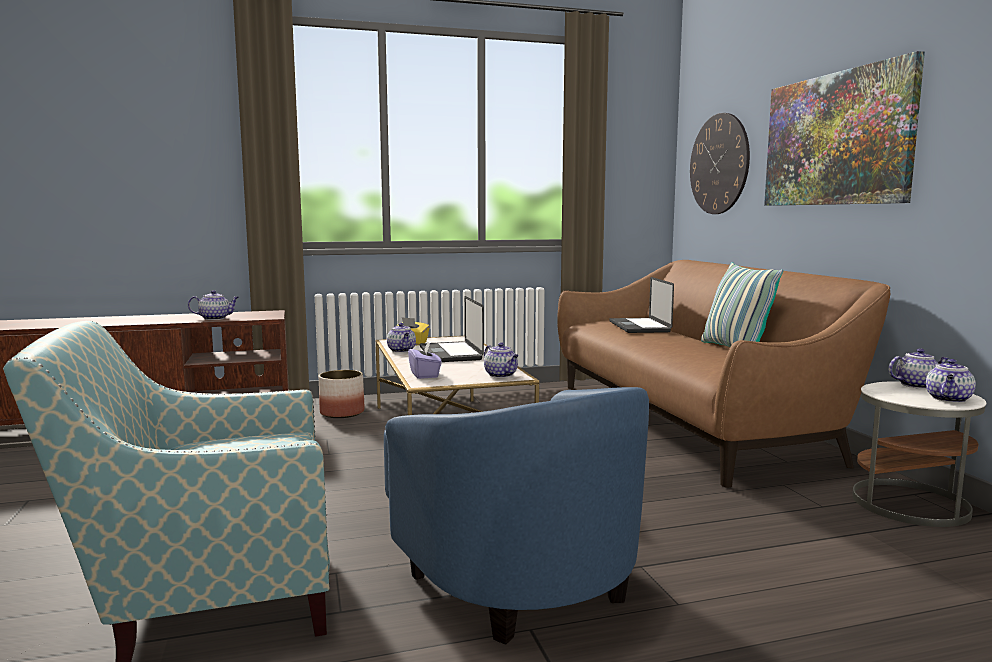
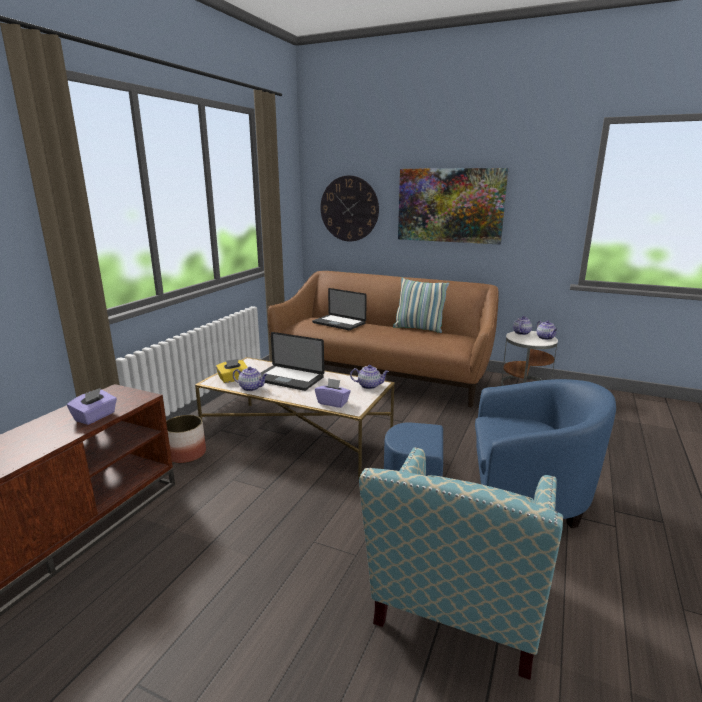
camera: 50 degrees left, 10 degrees up
teapot [188,290,239,320] -> purple tissue box [67,388,117,425]

